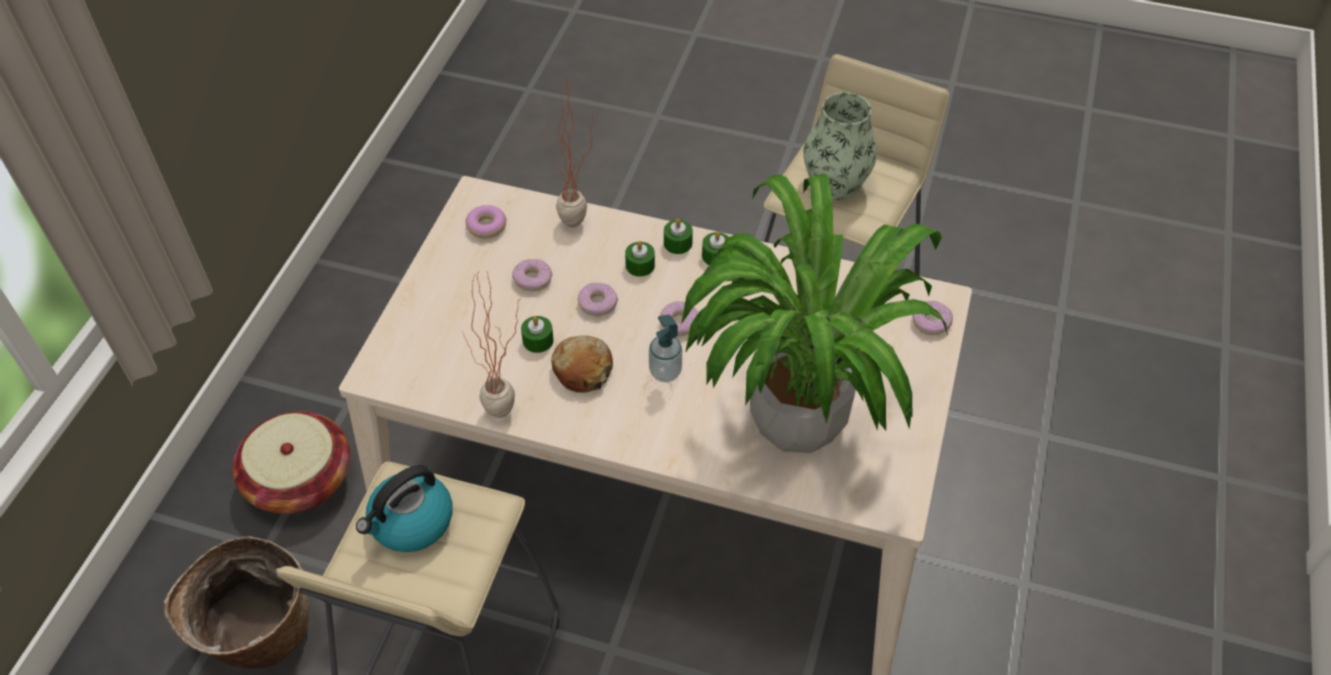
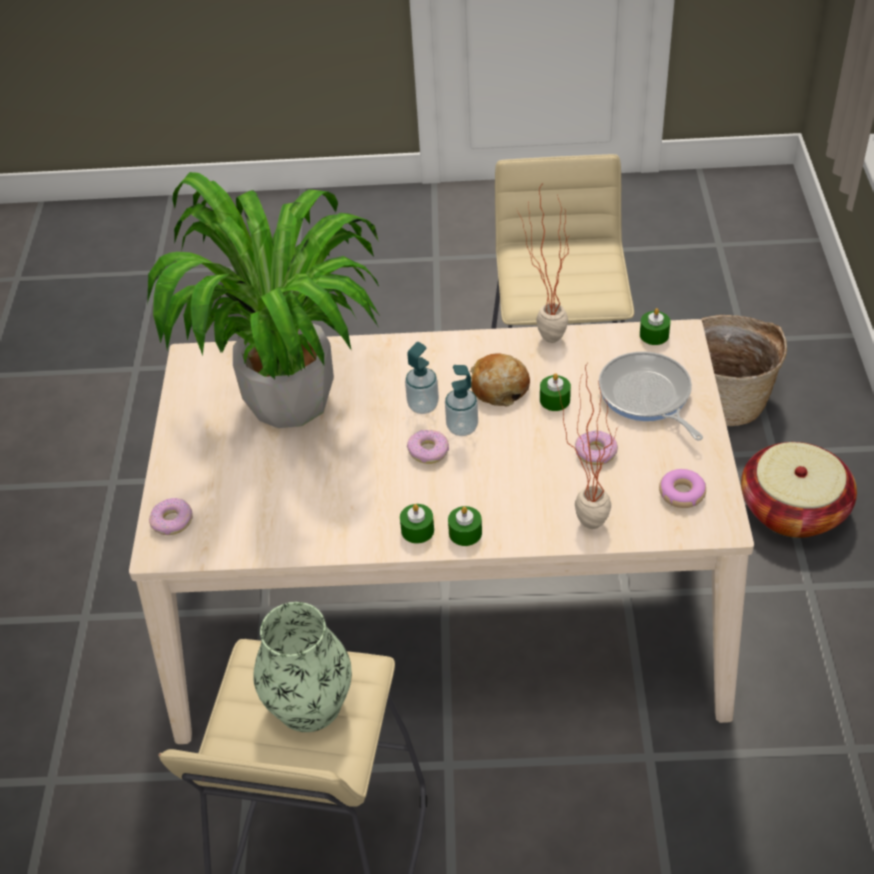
camera: 165 degrees right, 5 degrees down
kettle [356,465,453,552] -> none
donut [578,283,618,316] -> none
green candle [625,241,655,277] -> green candle moved to [640,308,671,345]
none -> soap dispenser [445,365,478,436]
none -> frying pan [599,352,703,441]

